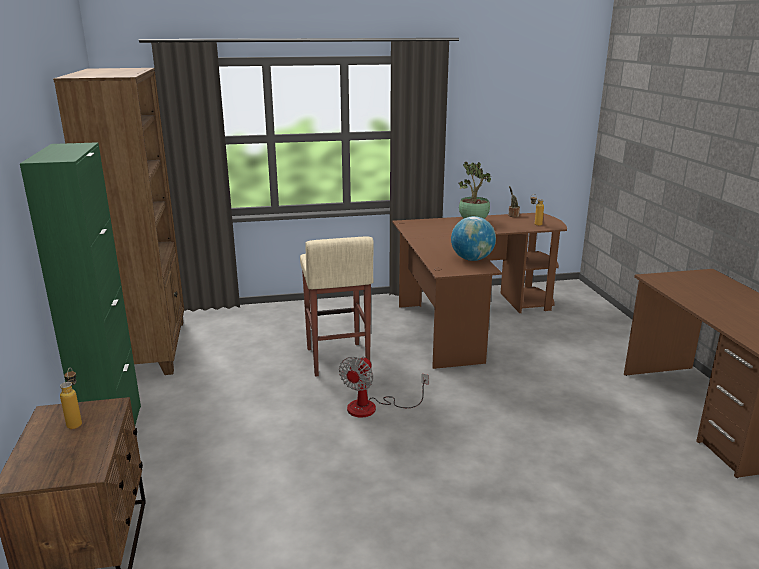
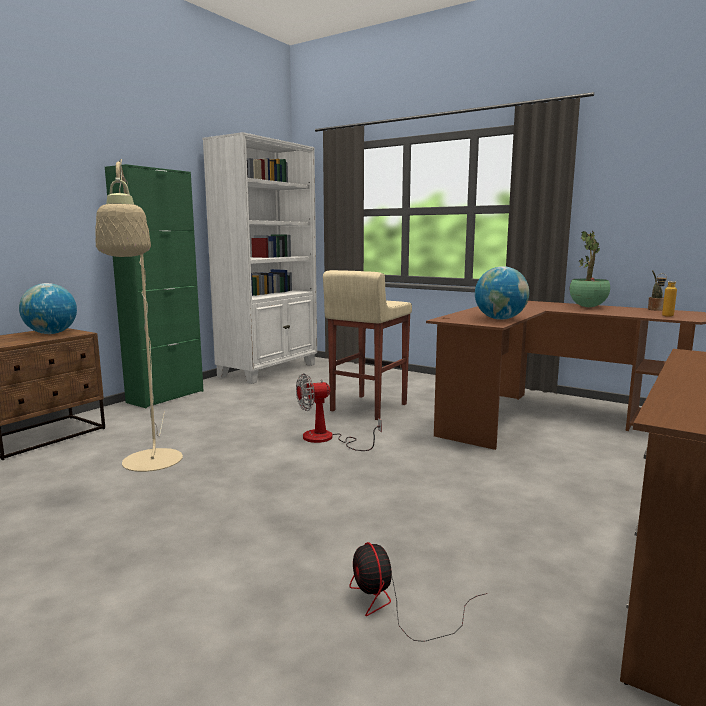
camera: 45 degrees right, 10 degrees down
brown bookcase [53,68,184,375] -> white bookcase [202,132,317,384]
bottle [60,367,82,429] -> globe [19,283,77,334]
none -> beige floor lamp [95,159,183,472]
none -> fan [349,542,488,642]

